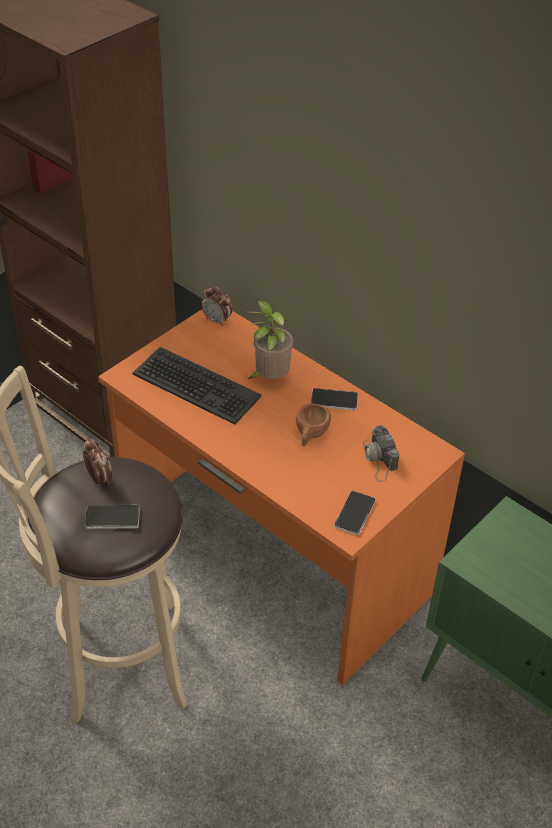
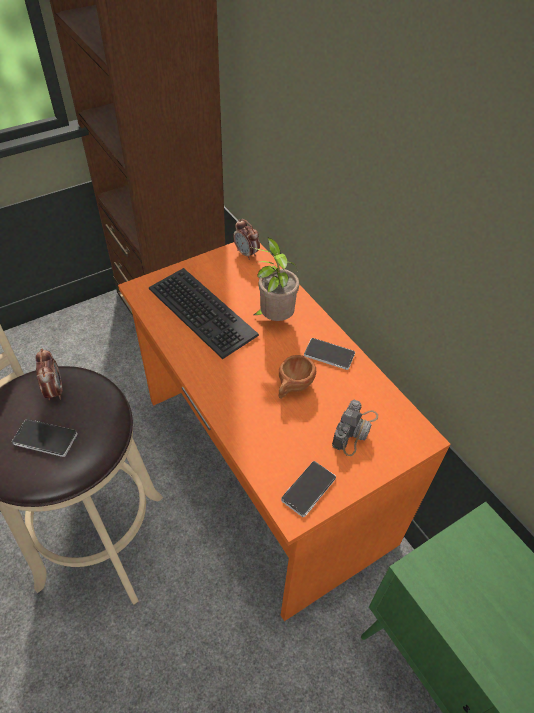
camera: 15 degrees right, 5 degrees up
camera [363,425,399,482] -> camera turned 150 degrees counterclockwise [332,399,378,456]

